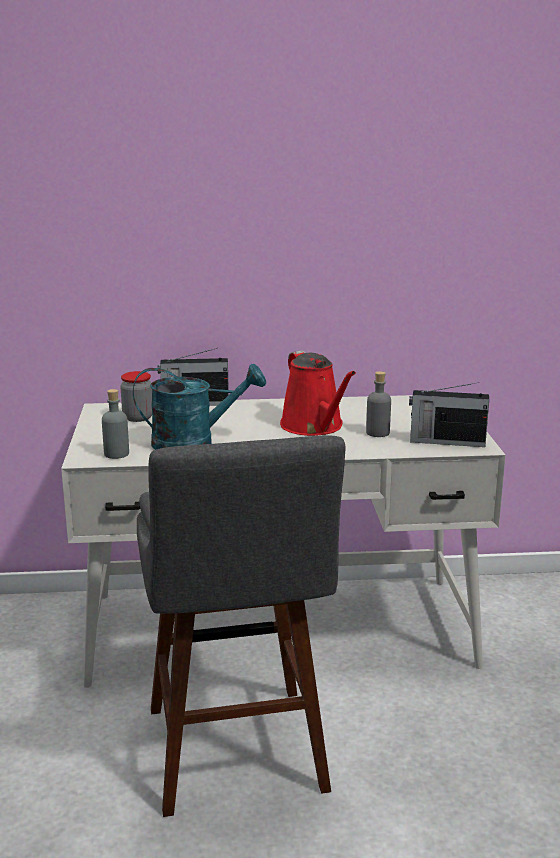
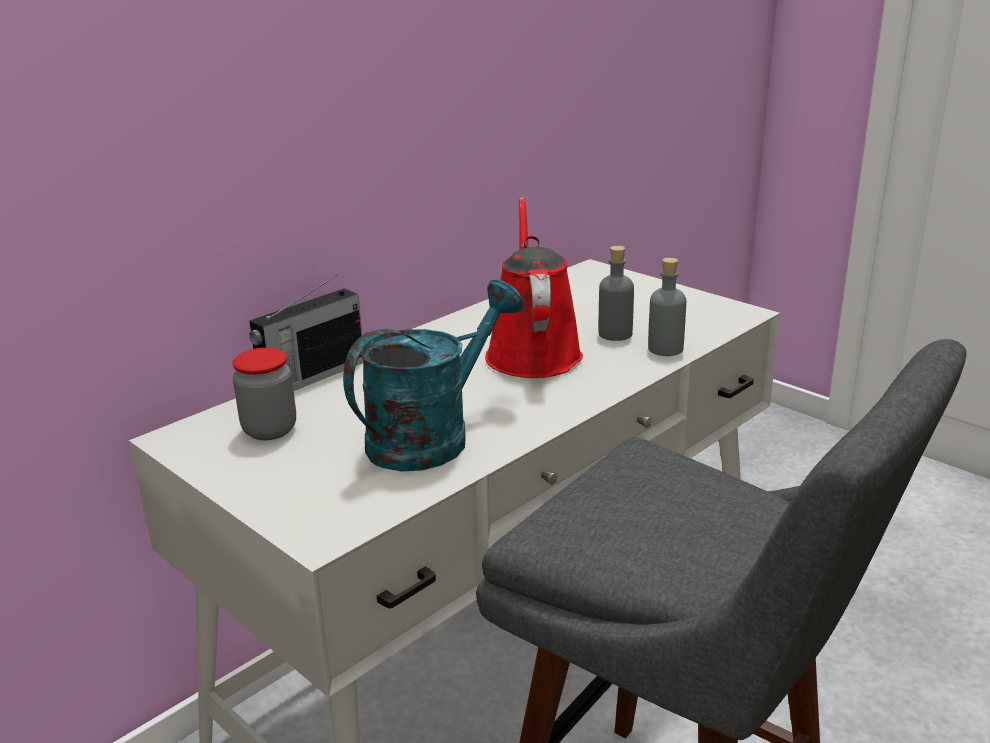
camera: 40 degrees left, 5 degrees up
grey bottle [102,389,129,459] -> grey bottle moved to [648,258,686,356]
red watering can [280,350,356,436] -> red watering can turned 120 degrees counterclockwise [485,197,583,378]
radio [409,382,489,447] -> none

